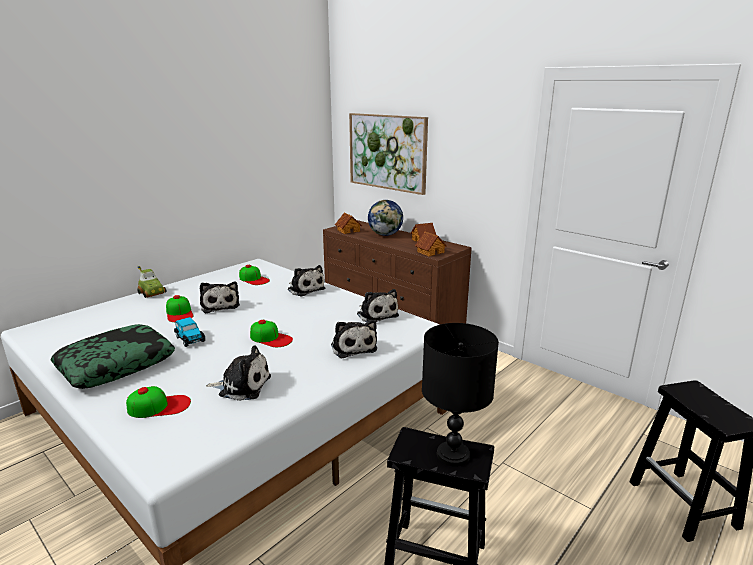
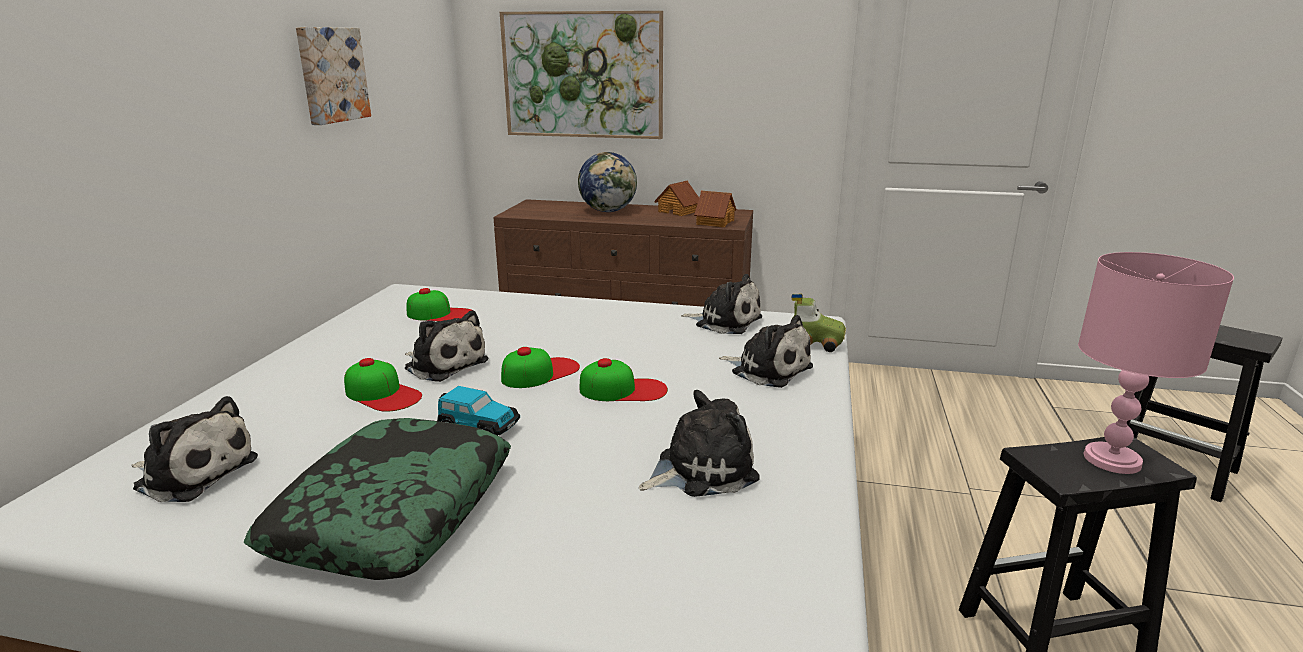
camera: 30 degrees left, 0 degrees up
cap [126,386,191,418] -> cap moved to [501,347,580,388]
toy car [137,266,167,298] -> toy car moved to [792,294,846,352]
plush toy [287,265,325,296] -> plush toy moved to [131,396,258,502]
toy house [335,212,362,234] -> none
black table lamp [422,323,499,467] -> pink table lamp [1078,252,1234,474]
none -> picture [296,27,371,125]

